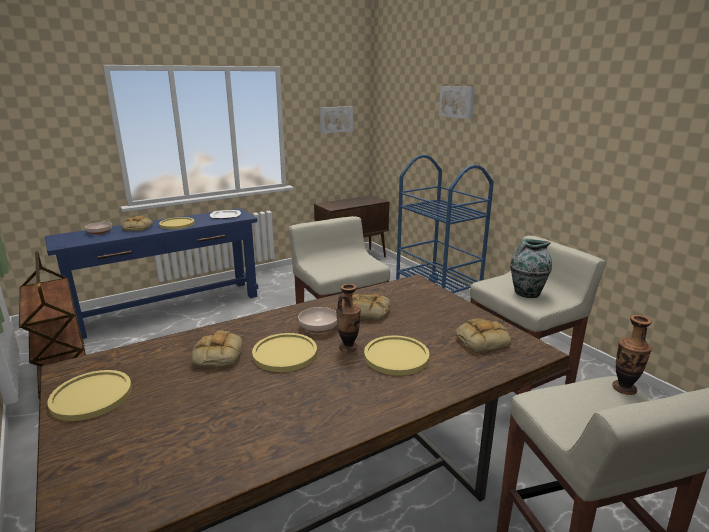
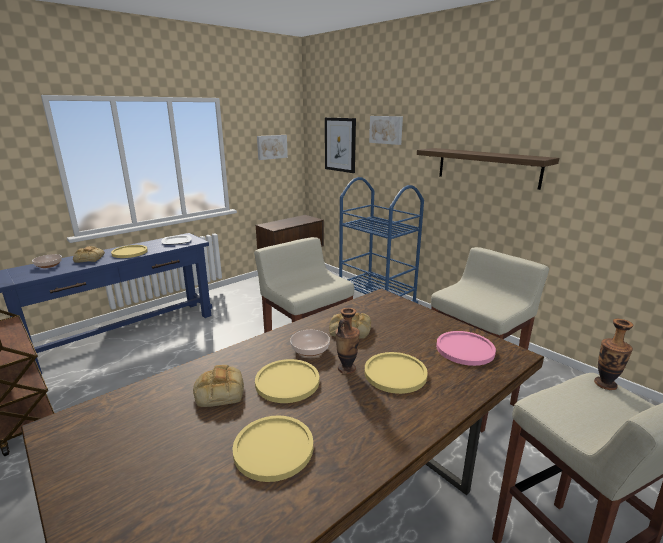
camera: 10 degrees left, 0 degrees up
yellow plate [47,370,132,421] -> yellow plate moved to [232,415,313,482]
bread [456,318,511,353] -> pink plate [436,331,496,366]
vase [510,239,552,298] -> none
none -> picture [325,118,356,173]
none -> shelf [417,148,559,190]

